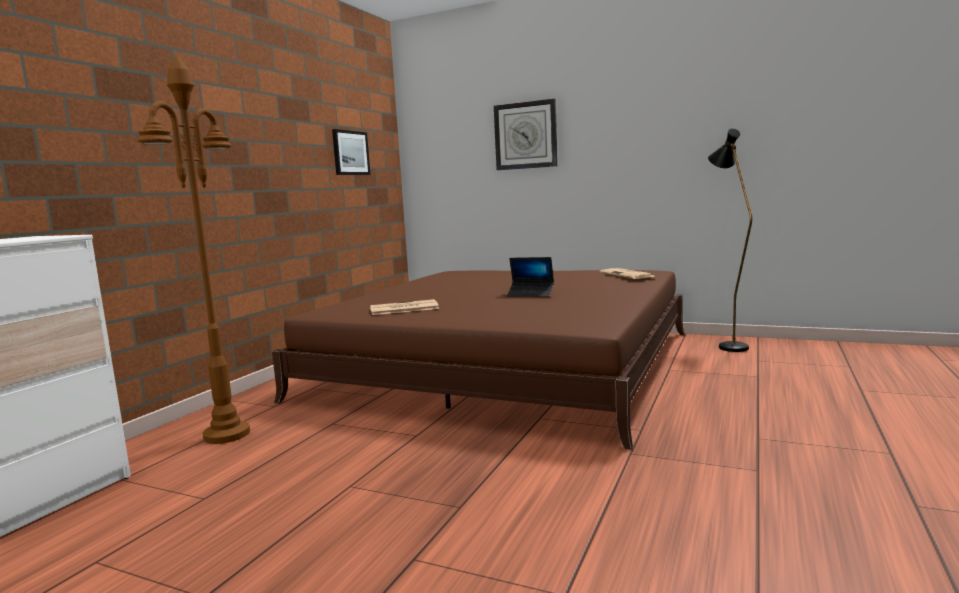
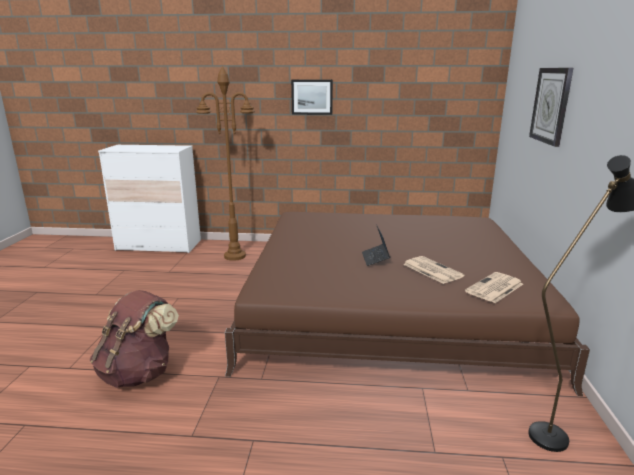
camera: 70 degrees right, 10 degrees up
picture [332,129,370,175] -> picture moved to [291,80,333,115]
newspaper [370,299,439,315] -> newspaper moved to [403,256,465,284]
none -> brown backpack [90,290,179,388]

